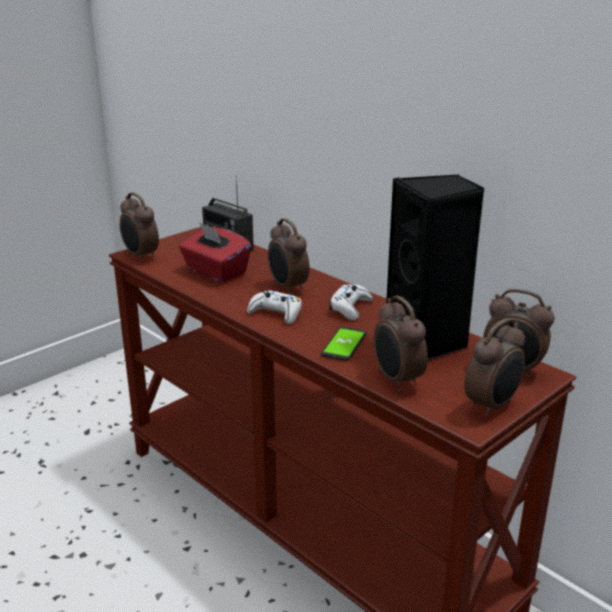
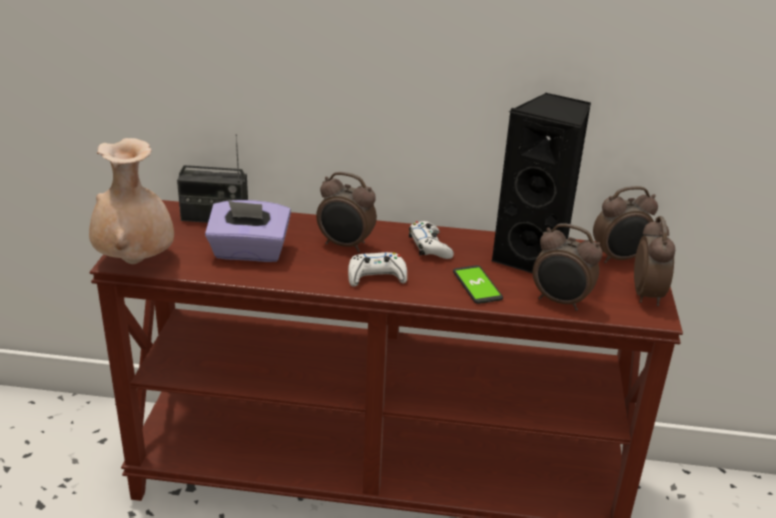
camera: 40 degrees left, 5 degrees up
alarm clock [120,192,159,262] -> beige vase [89,138,174,264]
red tissue box [179,222,251,282] -> purple tissue box [205,200,291,262]

